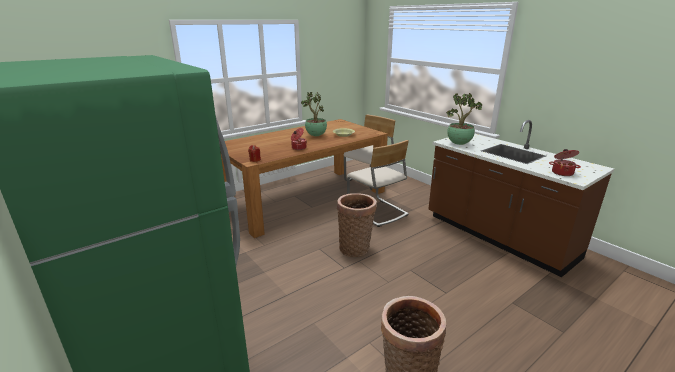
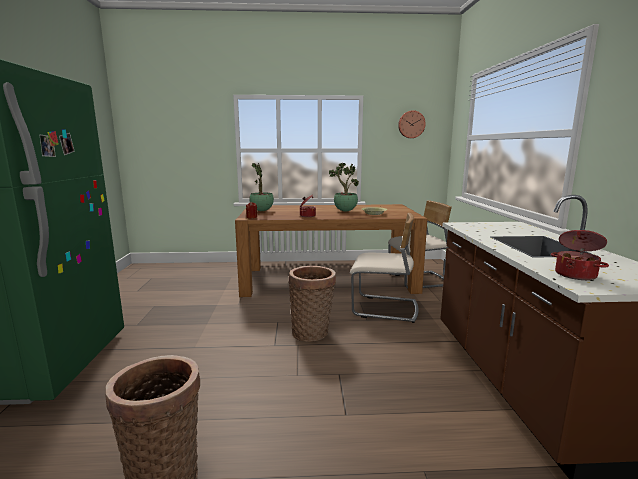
camera: 35 degrees right, 10 degrees down
beige chair [347,140,409,227] -> beige chair turned 75 degrees counterclockwise [350,213,419,323]
potted plant [446,93,482,145] -> potted plant moved to [249,163,274,211]
none -> wall clock [398,110,426,138]

